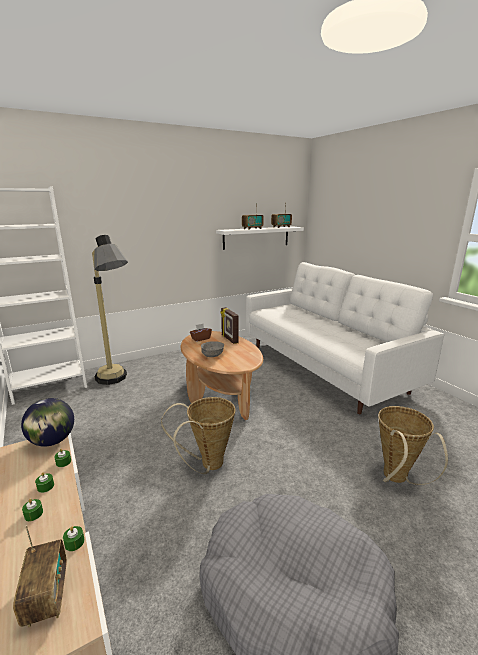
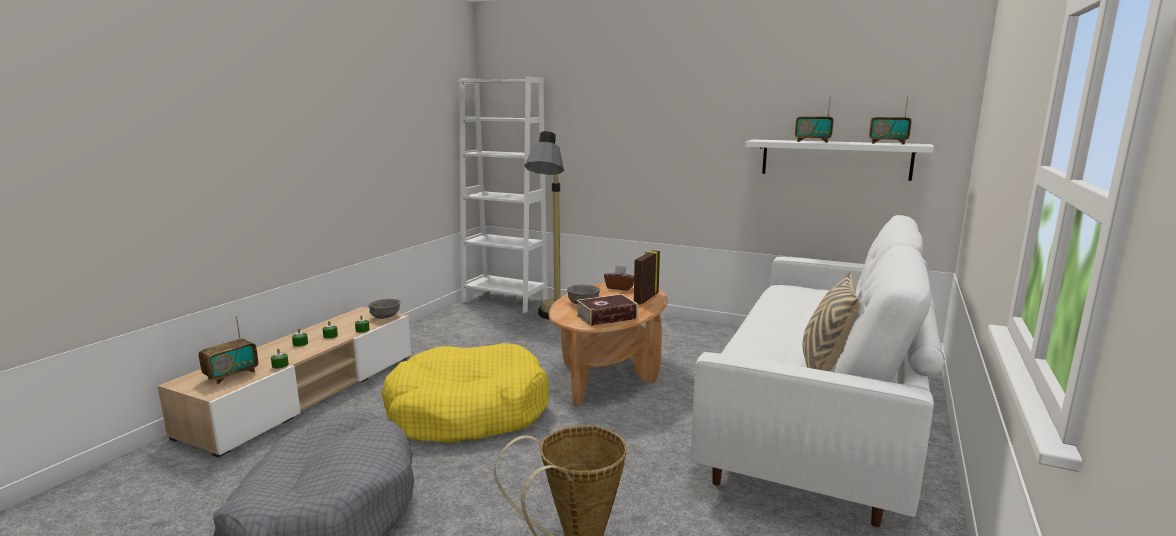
camera: 55 degrees right, 5 degrees down
globe [21,398,74,447] -> grey bowl [368,299,401,319]
basket [161,397,235,474] -> yellow dog bed [381,343,549,444]
none -> book [576,294,638,326]
none -> beige pillow [803,272,859,371]

